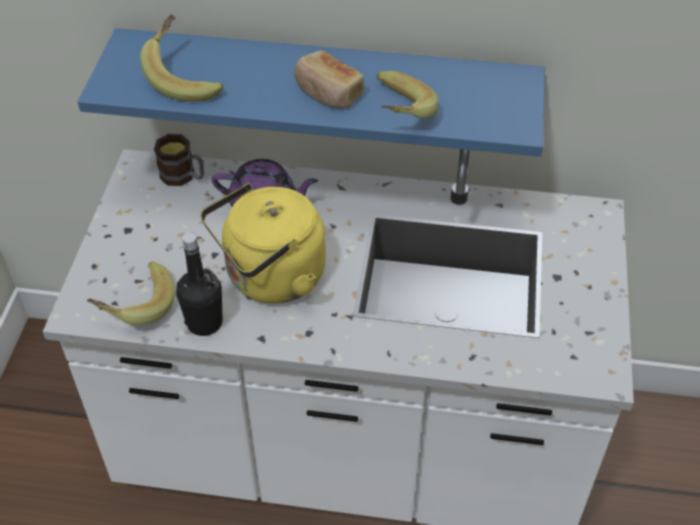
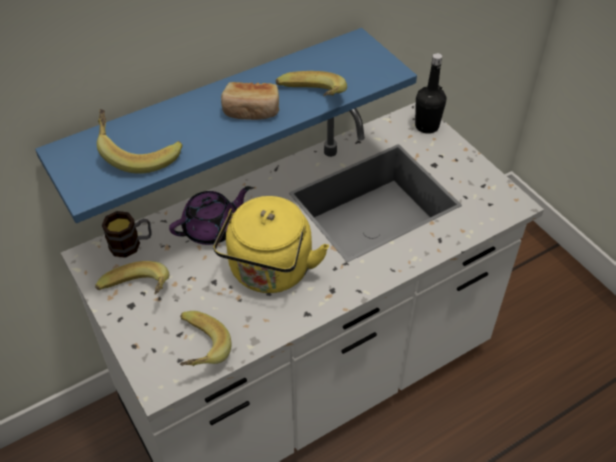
camera: 40 degrees left, 0 degrees up
black bottle [176,232,223,336] -> black bottle moved to [415,53,446,134]
none -> banana [95,261,169,294]

